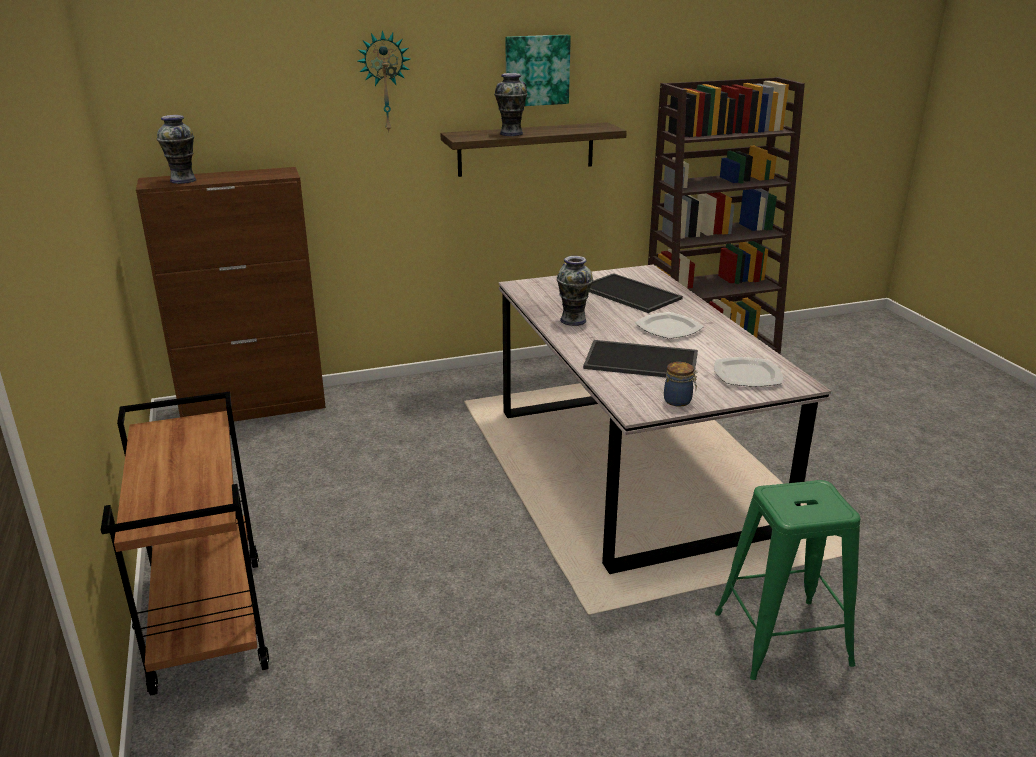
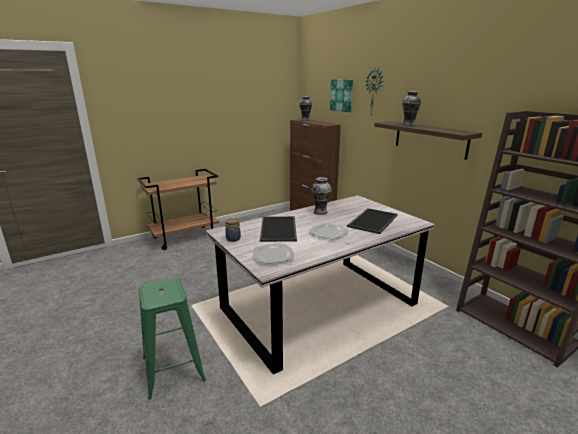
camera: 75 degrees right, 5 degrees down
picture [506,35,571,106] -> picture moved to [330,79,353,112]

